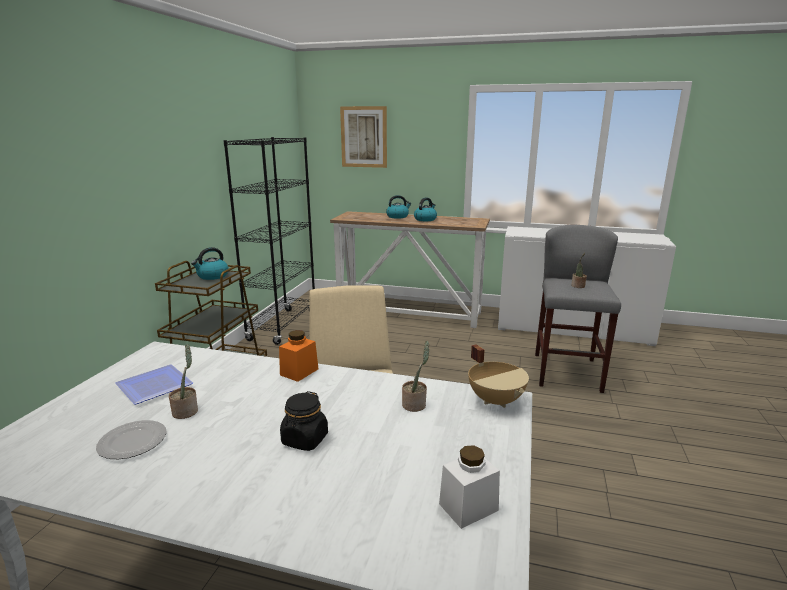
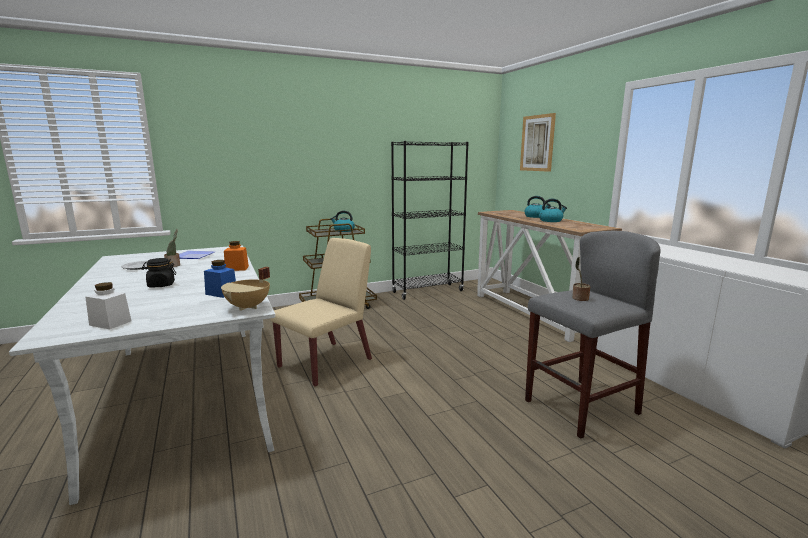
camera: 50 degrees right, 5 degrees down
potted plant [402,341,429,412] -> blue jar [204,260,236,298]

